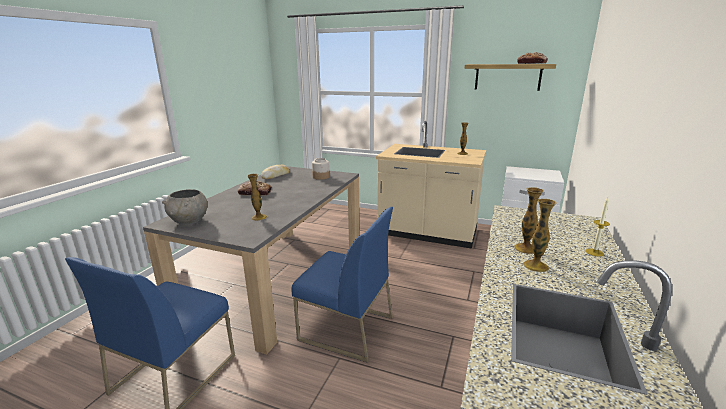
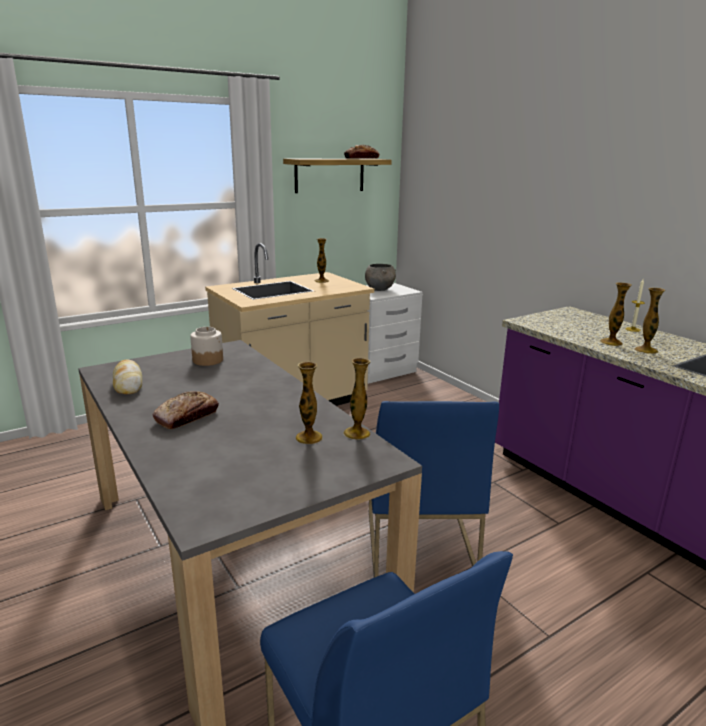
camera: 55 degrees left, 0 degrees up
grey bowl [162,189,207,225] -> grey bowl moved to [365,264,396,291]
blue chair [292,207,393,362] -> blue chair turned 120 degrees clockwise [369,401,499,578]
none -> vase [343,358,371,440]

